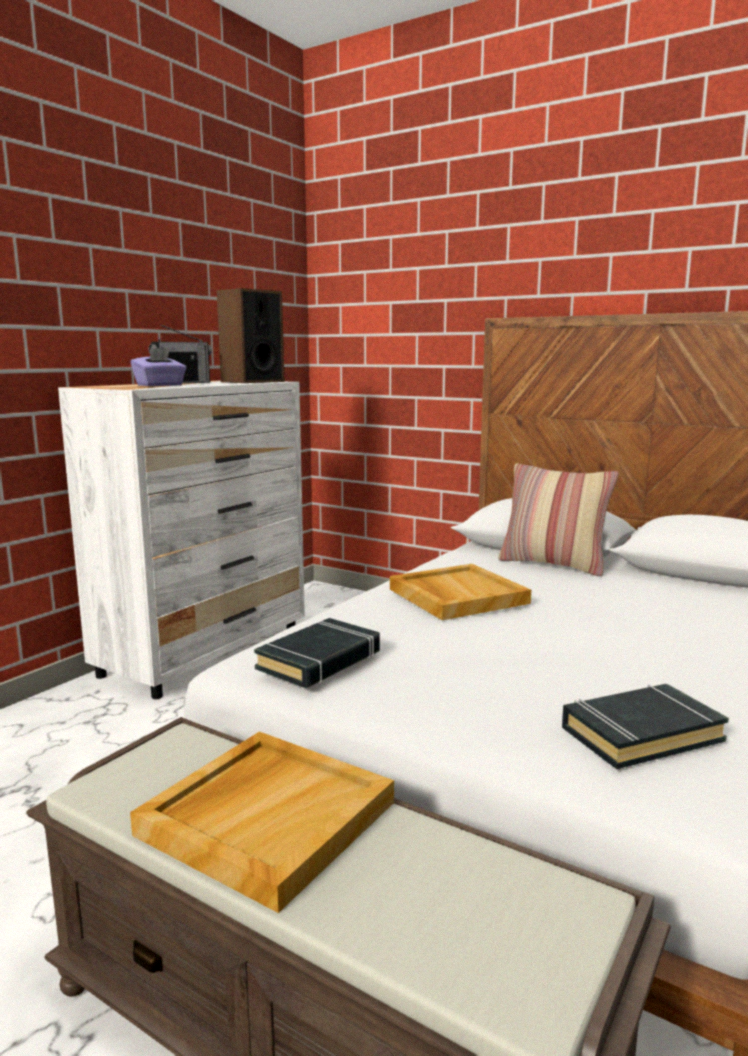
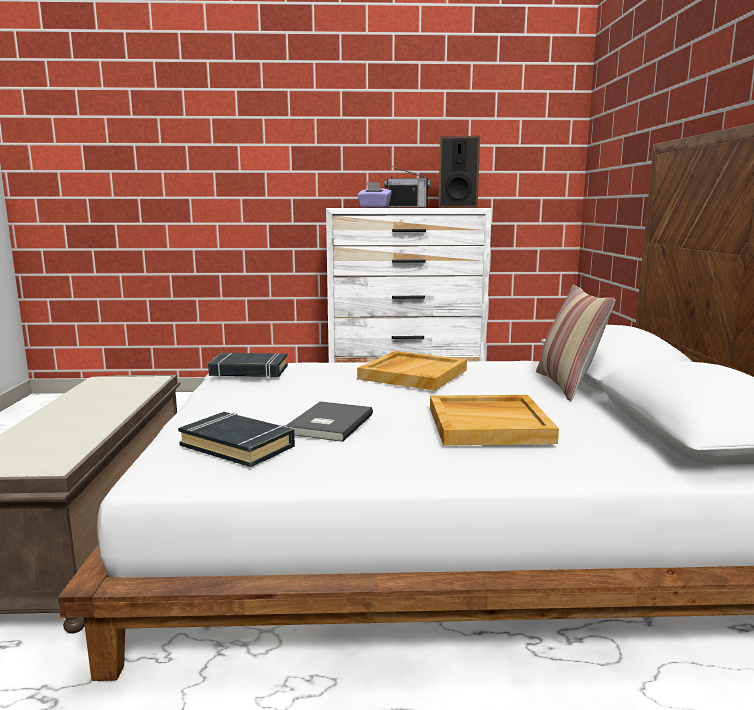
camera: 55 degrees right, 0 degrees up
beige tray [130,731,394,913] -> beige tray moved to [430,395,559,445]
none -> grey book [286,401,373,442]

